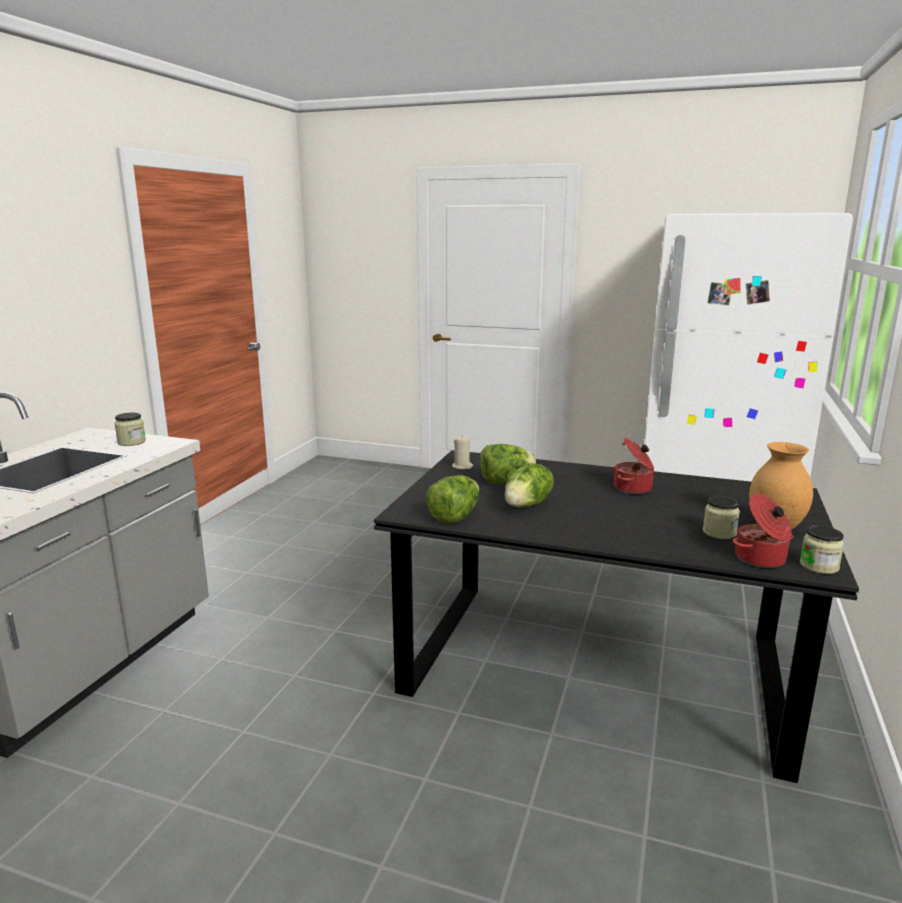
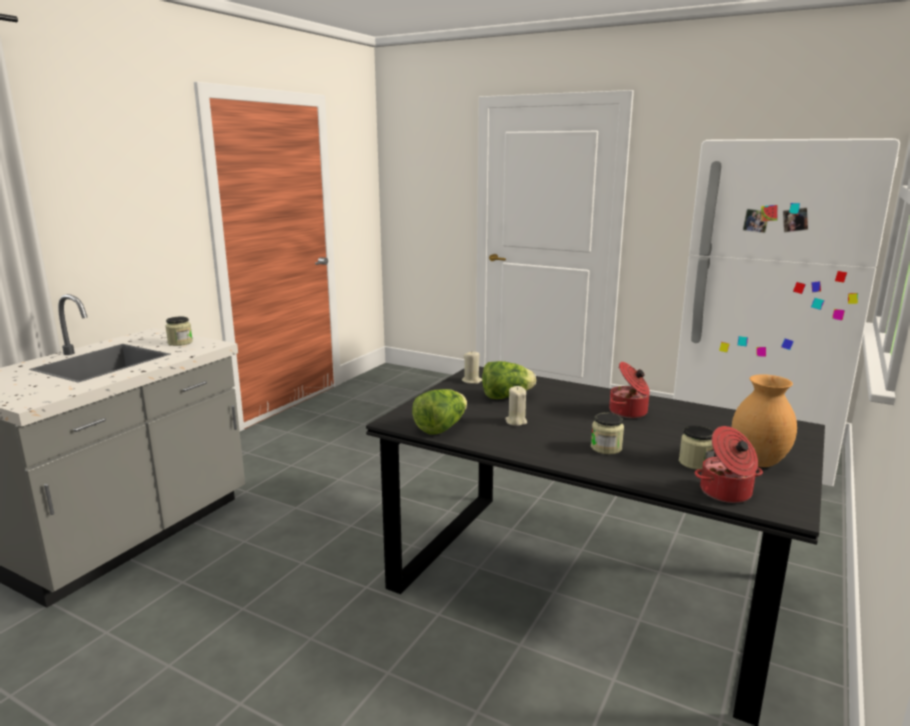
camera: 10 degrees right, 0 degrees up
lettuce [505,464,554,508] -> beige candle [505,386,527,426]
jar [800,525,844,574] -> jar moved to [591,413,624,454]

